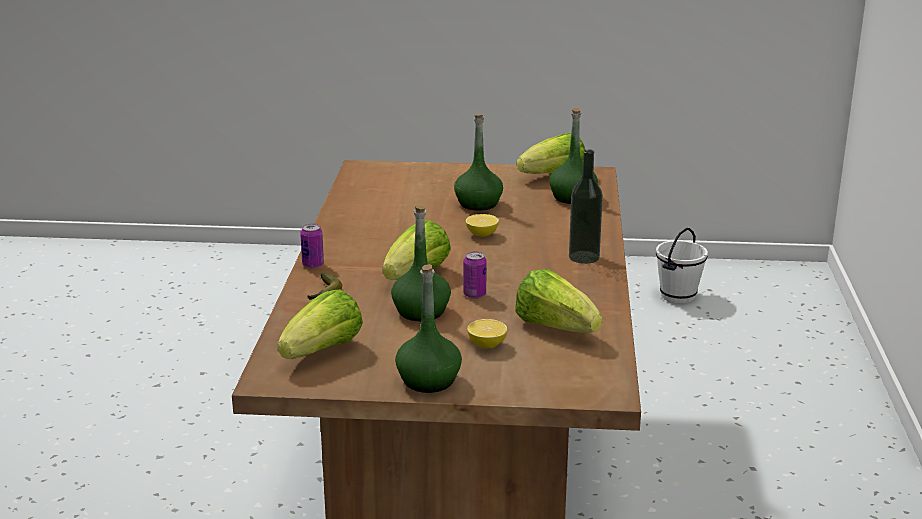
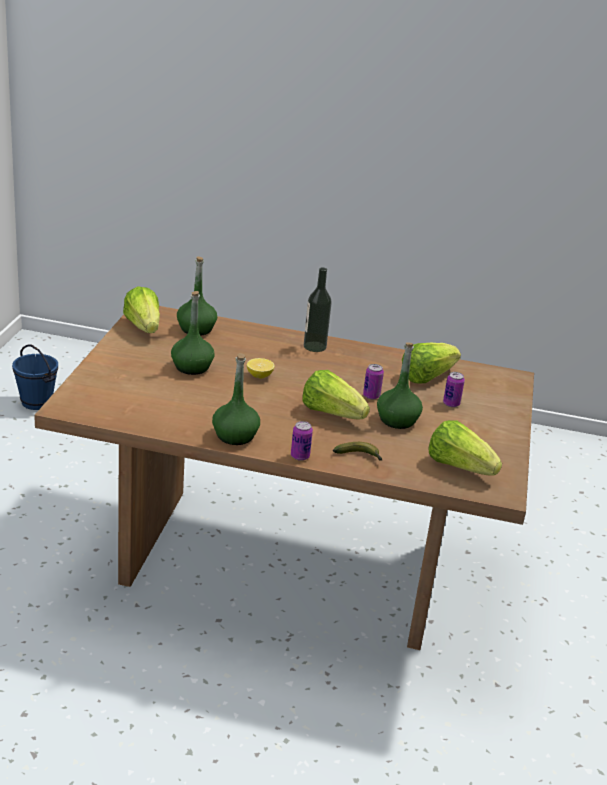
camera: 85 degrees left, 5 degrees up
green bottle [395,264,462,393] -> green bottle moved to [212,353,260,445]
lemon [467,319,507,349] -> can [443,372,465,407]
white bucket [656,228,708,304] -> blue bucket [12,344,58,410]

